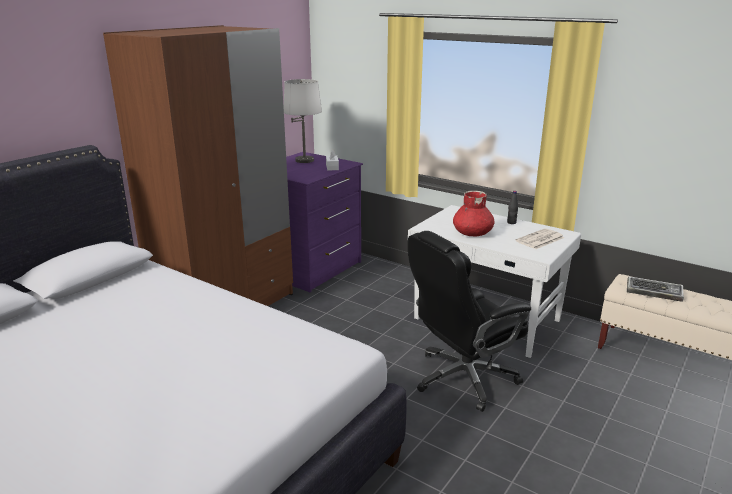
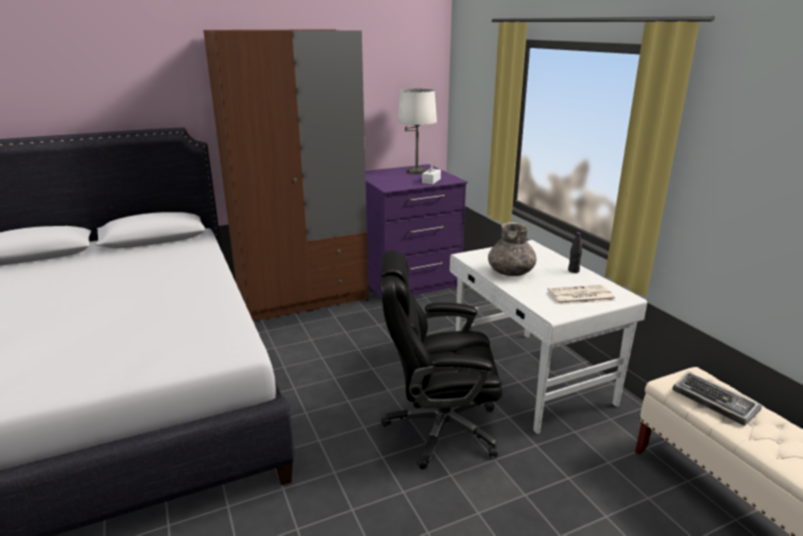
camera: 30 degrees right, 0 degrees up
red vase [453,191,495,236] -> grey vase [488,222,537,276]

